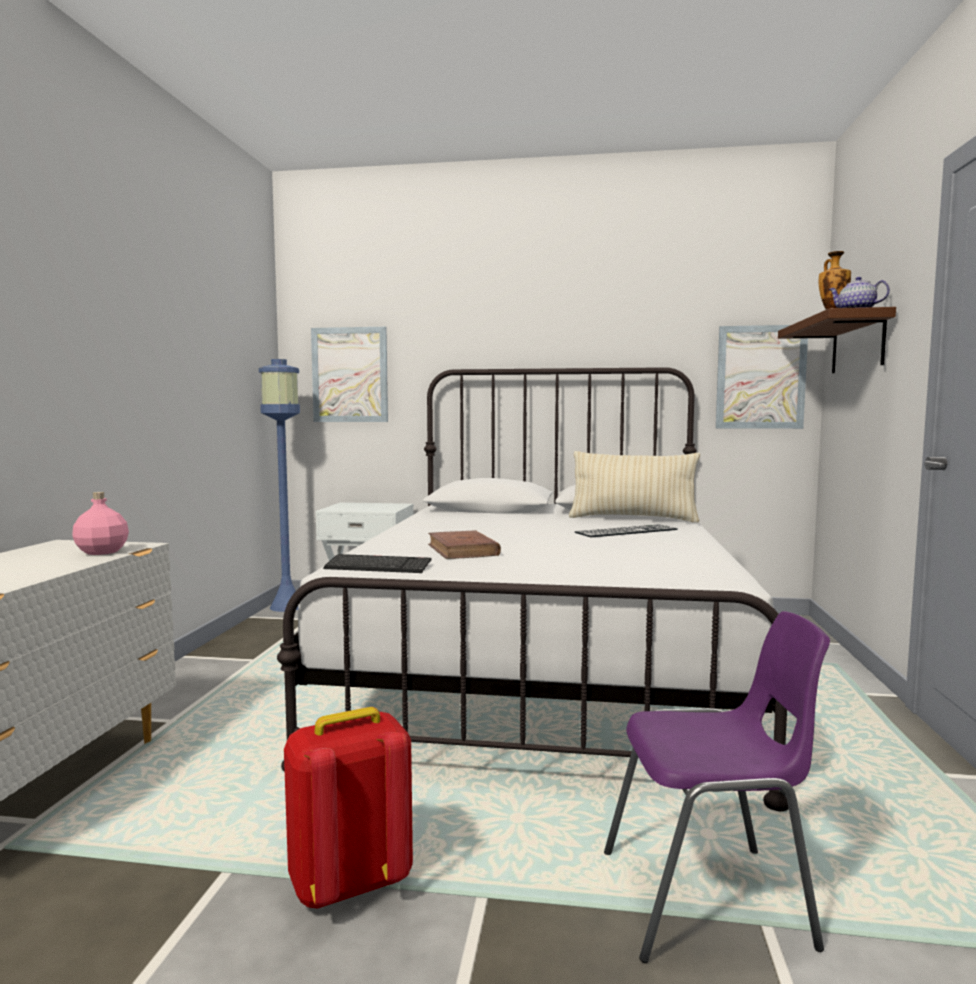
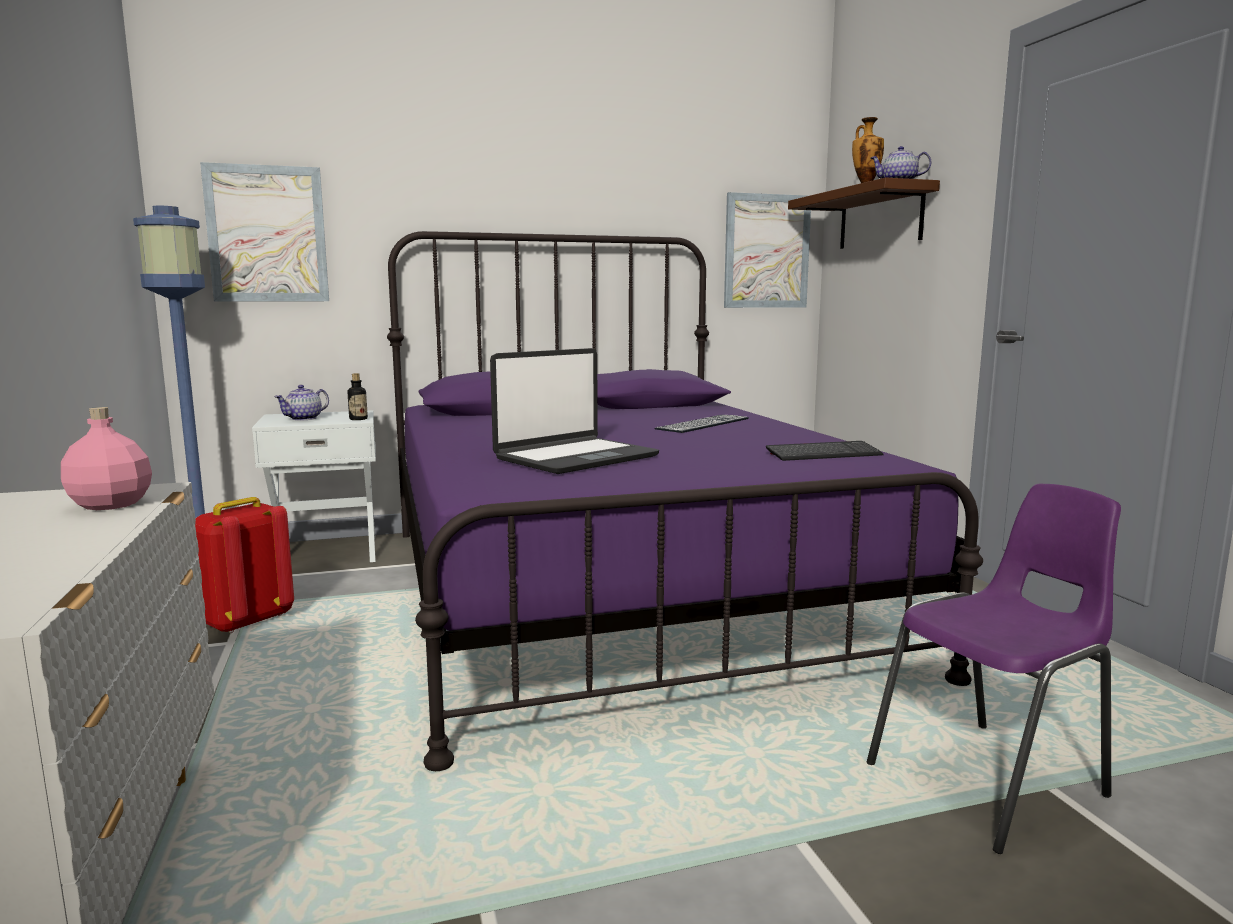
camera: 25 degrees left, 5 degrees up
white bed [277,367,789,811] -> purple bed [387,231,983,771]
red backpack [284,707,413,909] -> red backpack moved to [195,497,294,633]
keyboard [323,554,432,573] -> keyboard moved to [766,441,884,461]
brown book [428,530,501,559] -> laptop [490,348,659,474]
beige pillow [569,451,700,523] -> none
none -> teapot [274,385,329,420]
none -> bottle [348,373,368,420]

